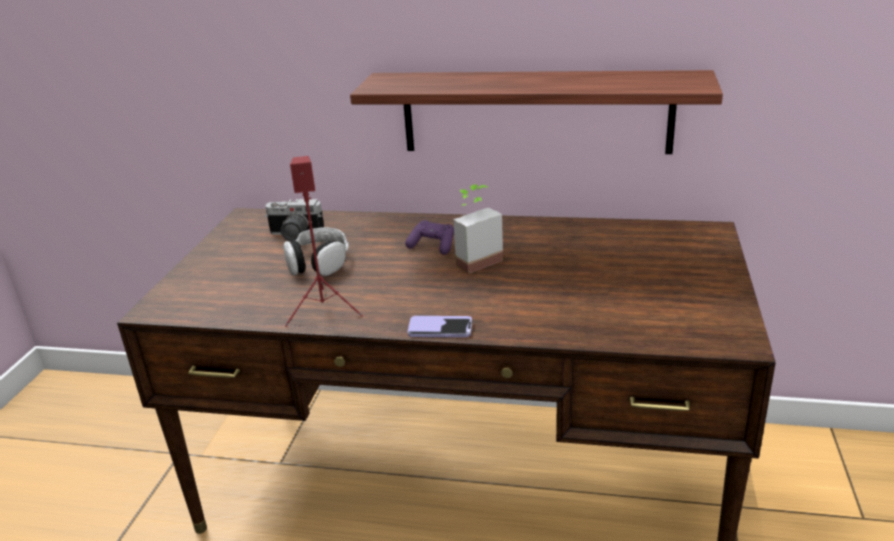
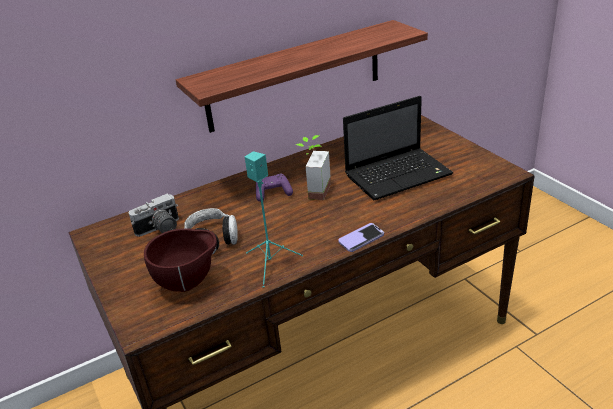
camera: 40 degrees left, 5 degrees up
red speaker [285,156,363,327] -> turquoise speaker [245,151,303,288]
none -> brown bowl [144,228,217,292]
none -> laptop [343,96,453,200]

